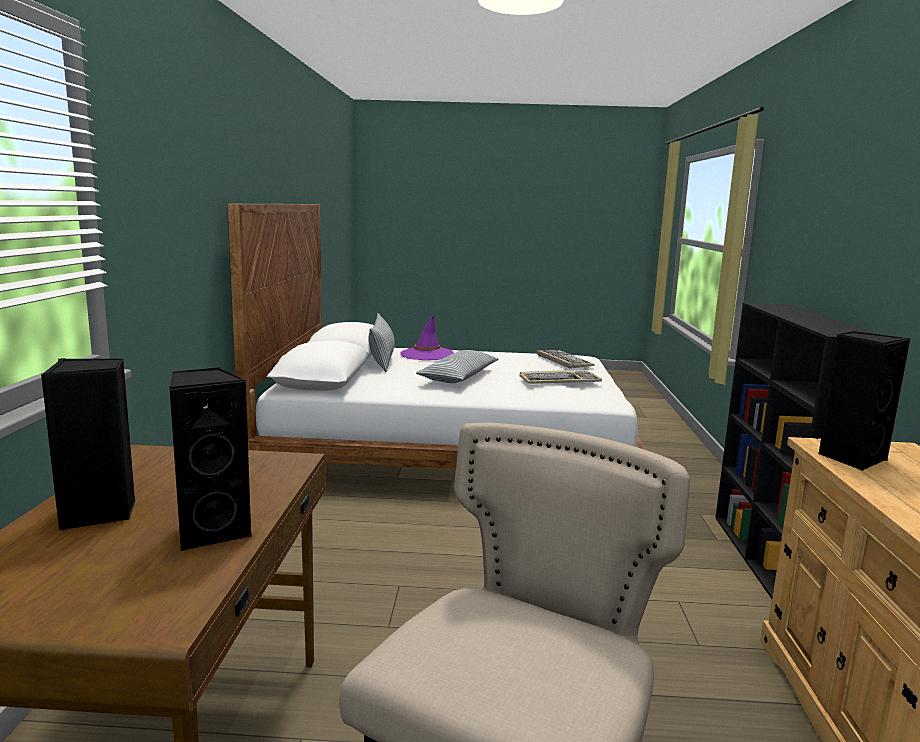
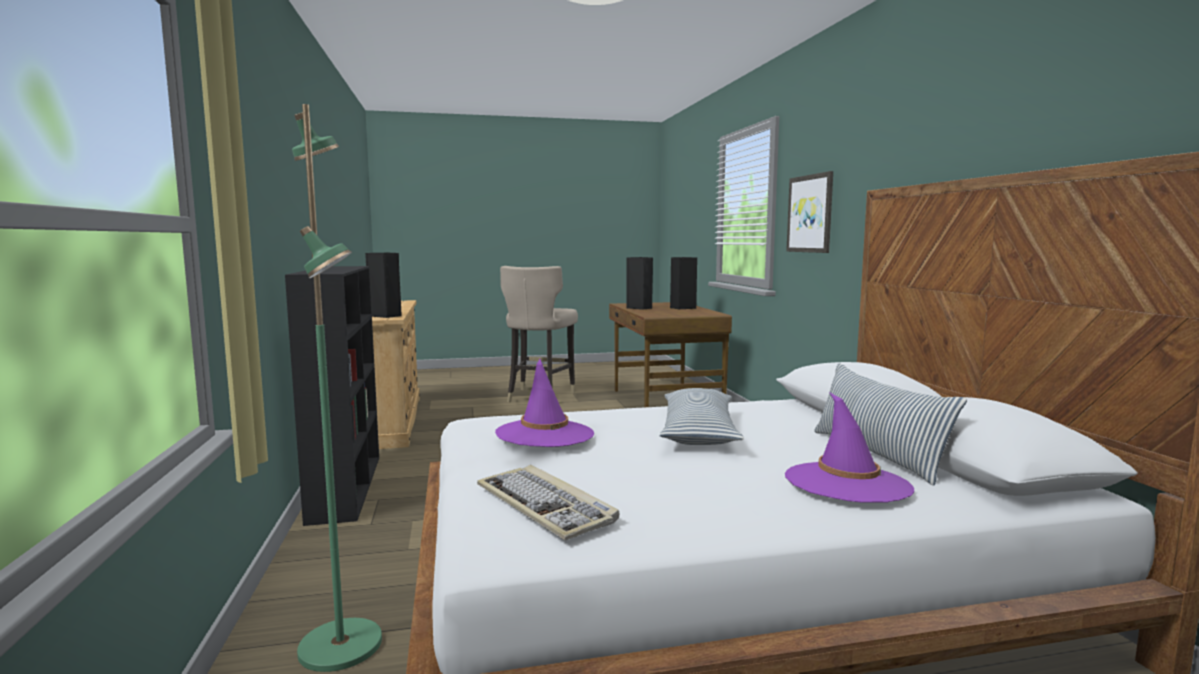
camera: 165 degrees right, 5 degrees down
keyboard [520,370,602,384] -> purple hat [495,359,594,447]
none -> green floor lamp [292,104,382,672]
none -> picture [786,171,833,253]

